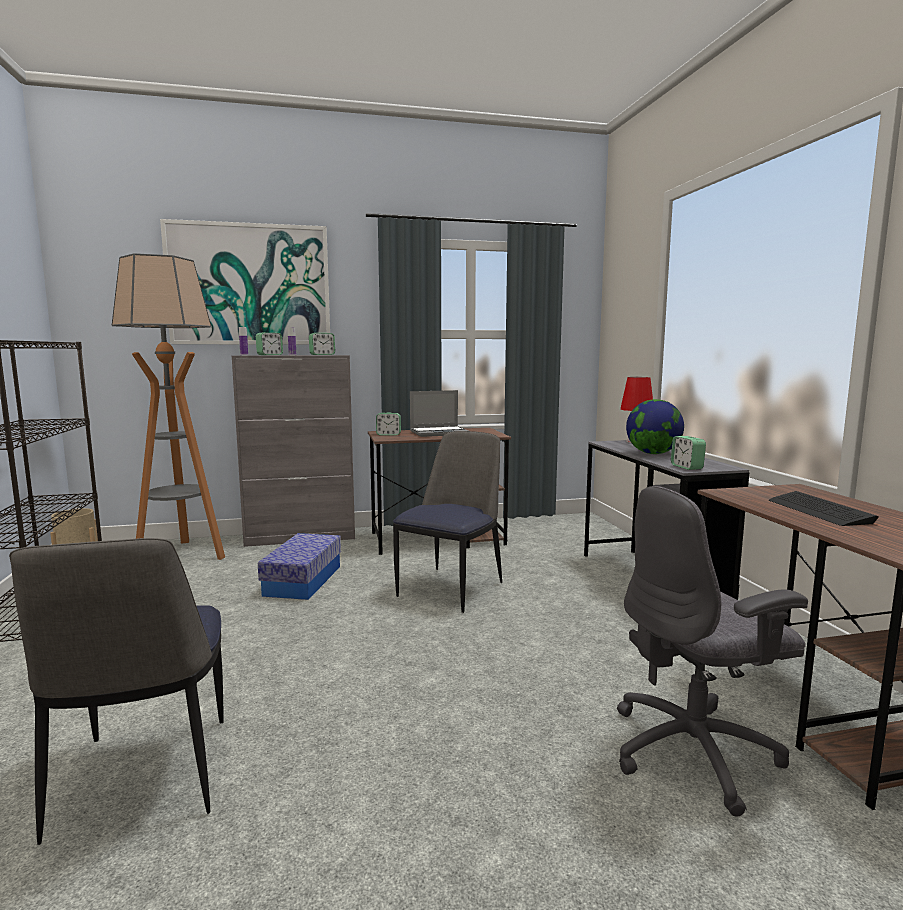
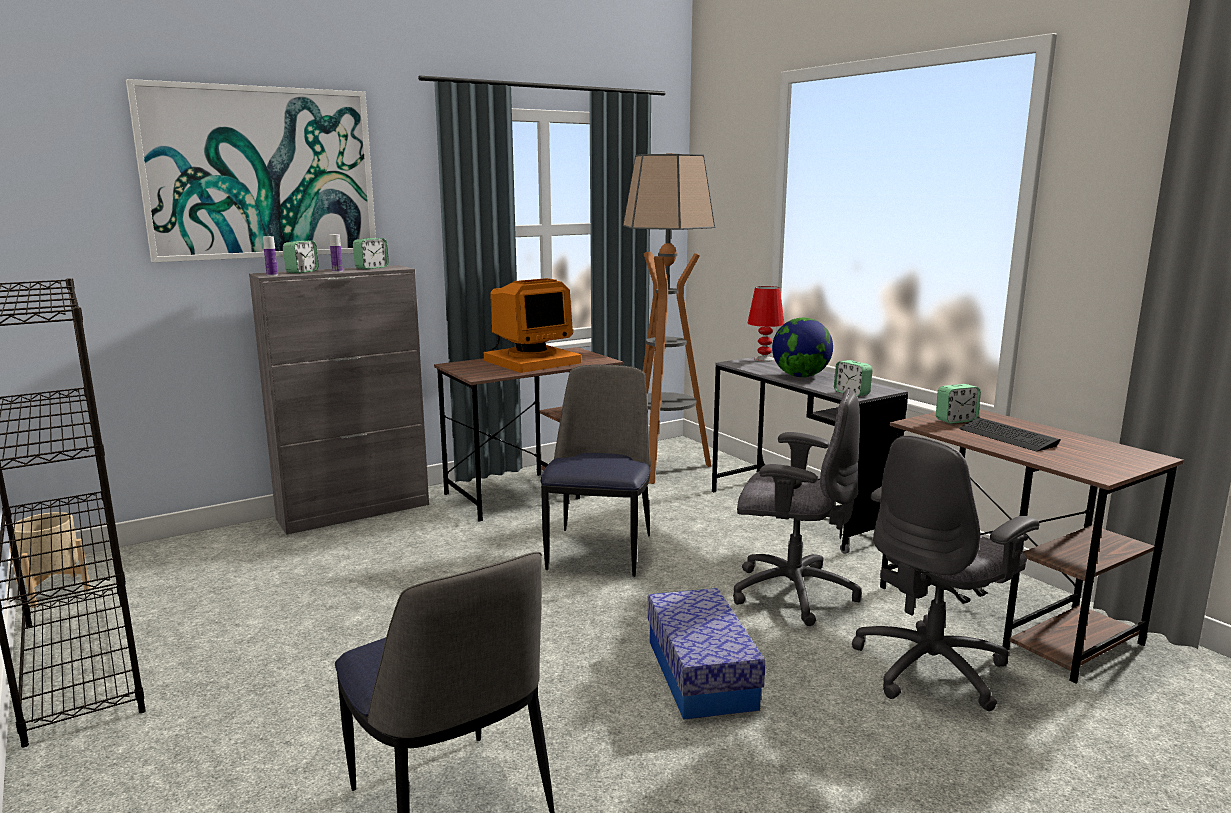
camera: 20 degrees left, 5 degrees up
floor lamp [112,253,225,560] -> floor lamp moved to [623,154,715,484]
storage box [258,533,341,600] -> storage box moved to [648,588,766,720]
alarm clock [376,413,401,436] -> alarm clock moved to [936,384,981,424]
laptop [410,390,468,437] -> monitor [484,278,581,373]
none -> grey office chair [733,389,861,626]

